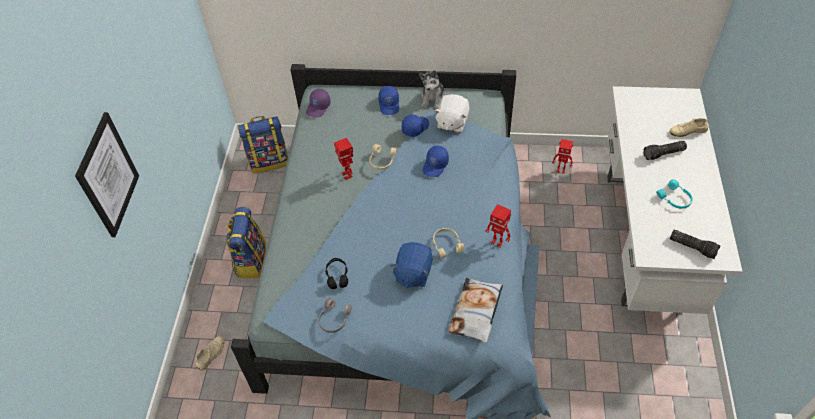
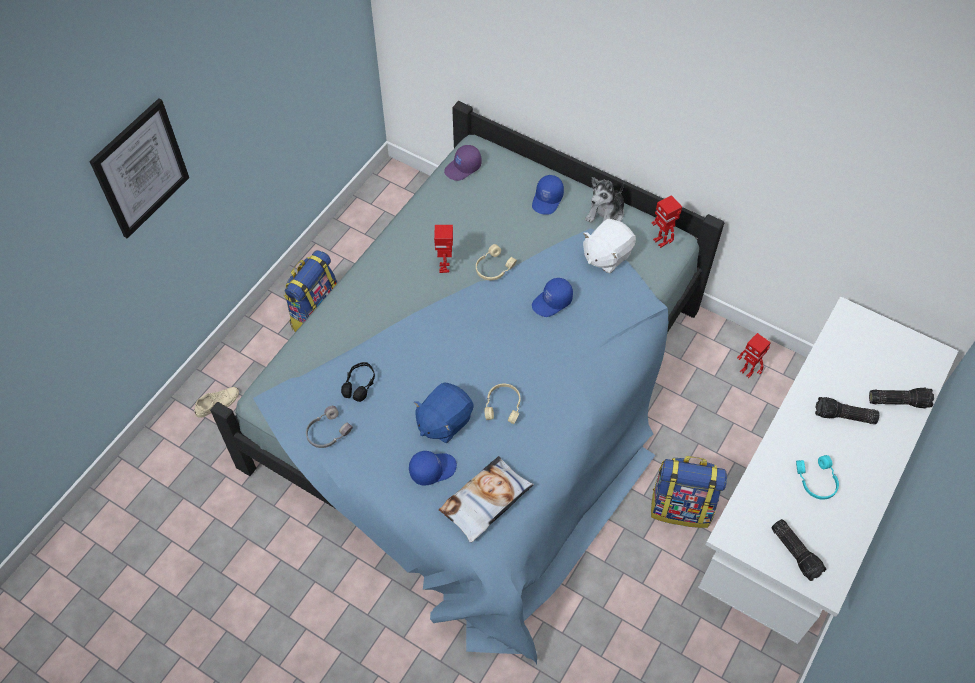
camera: 25 degrees right, 5 degrees up
backpack [238,116,288,173] -> backpack moved to [651,456,727,528]
blue cap [402,114,429,137] -> blue cap moved to [409,451,457,486]
toy robot [485,204,511,248] -> toy robot moved to [651,195,682,248]
beige shoe [669,118,708,137] -> flashlight [869,388,934,408]

